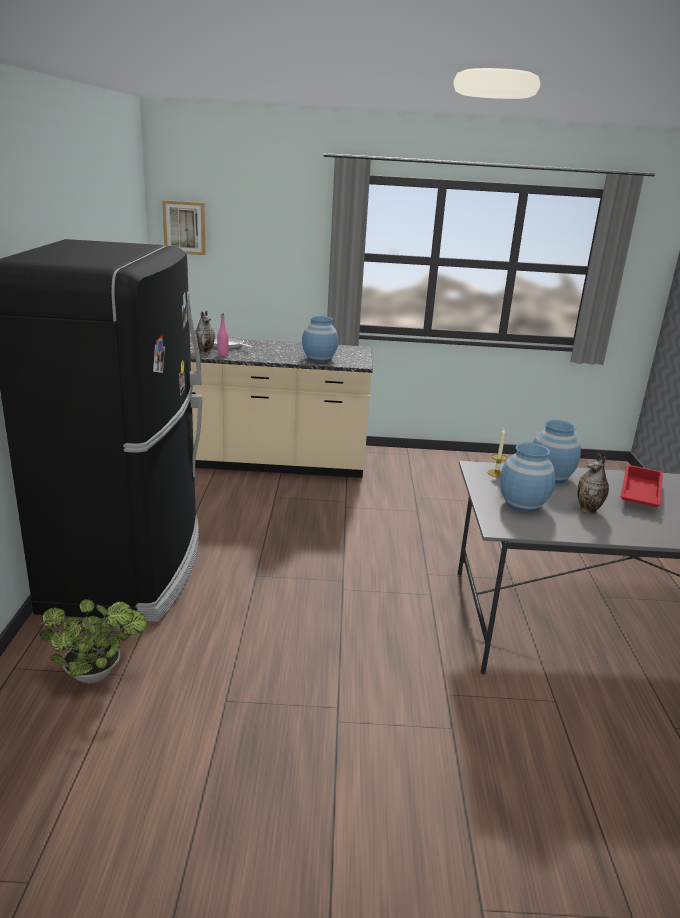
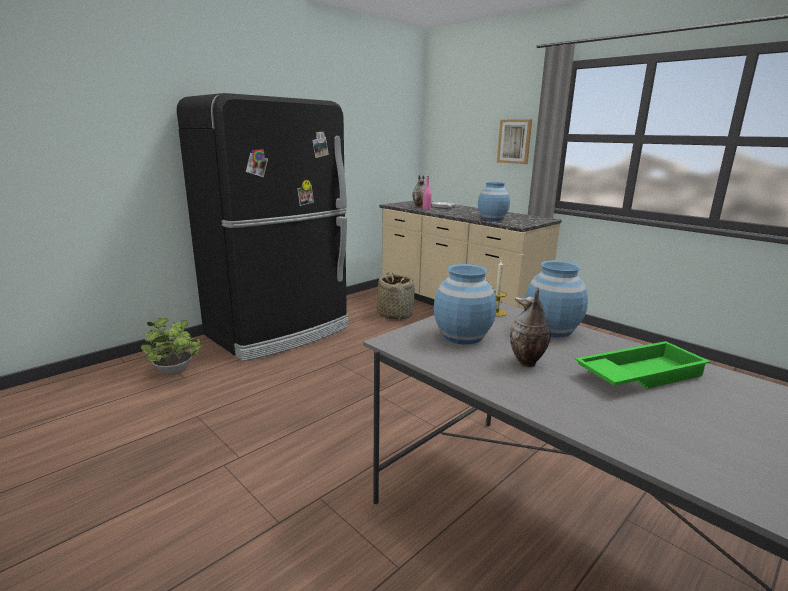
camera: 45 degrees right, 5 degrees down
picture [162,200,206,255] -> picture moved to [497,119,532,164]
red tray [620,465,663,508] -> green tray [575,341,711,389]
none -> basket [377,272,415,320]

